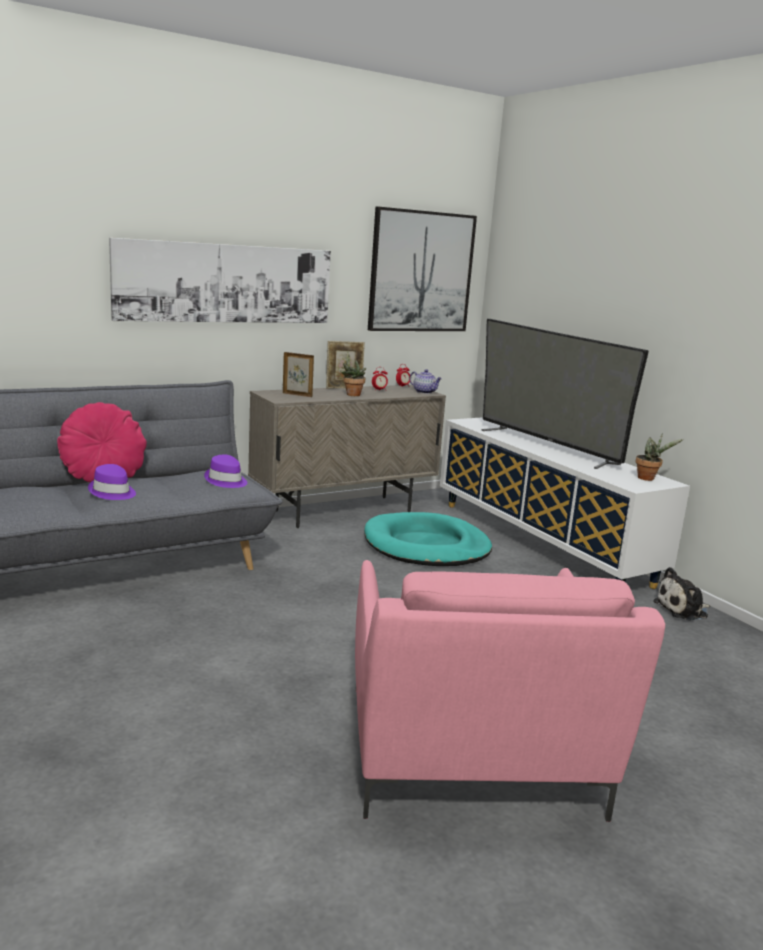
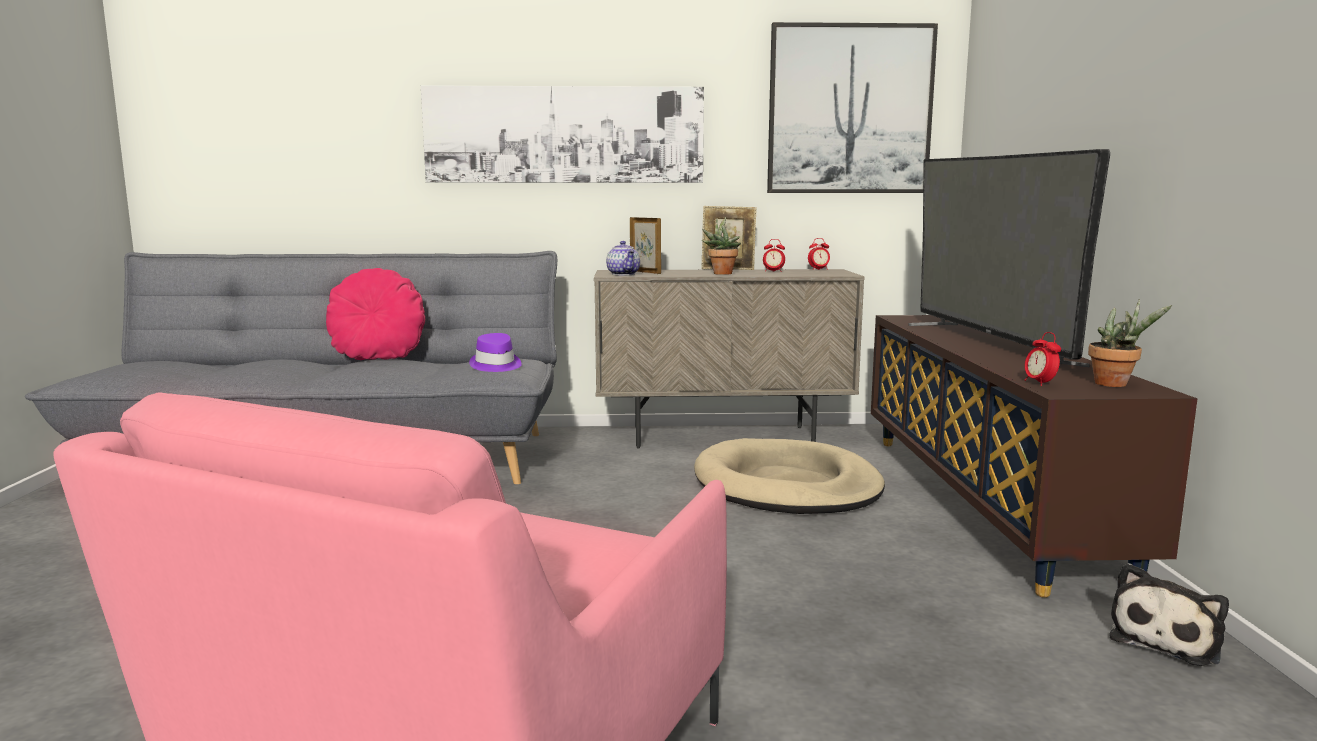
camera: 30 degrees right, 5 degrees down
purple hat [88,464,136,500] -> none
turquoise dog bed [364,512,492,566] -> beige dog bed [694,438,885,514]
teapot [409,369,442,394] -> teapot moved to [606,241,640,276]
white tv stand [440,417,690,589] -> brown tv stand [871,315,1198,598]
plush toy [653,567,710,620] -> plush toy turned 60 degrees counterclockwise [1109,563,1229,666]
none -> alarm clock [1025,332,1061,386]

